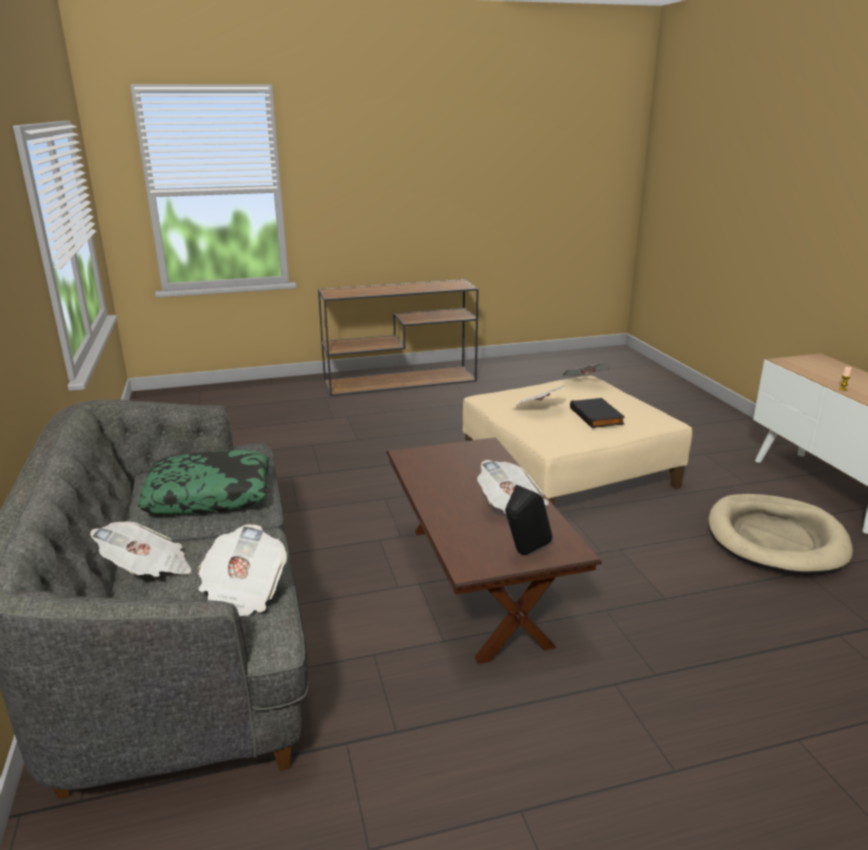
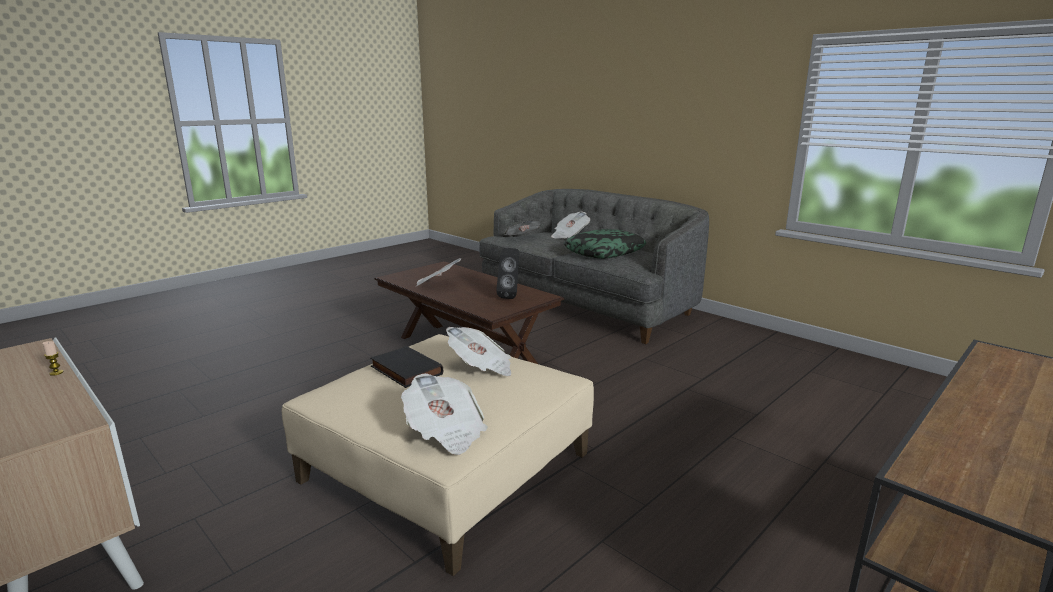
camera: 150 degrees right, 5 degrees down
black speaker [505,485,553,555] -> black speaker moved to [496,248,519,299]
beige dog bed [708,494,853,576] -> none

